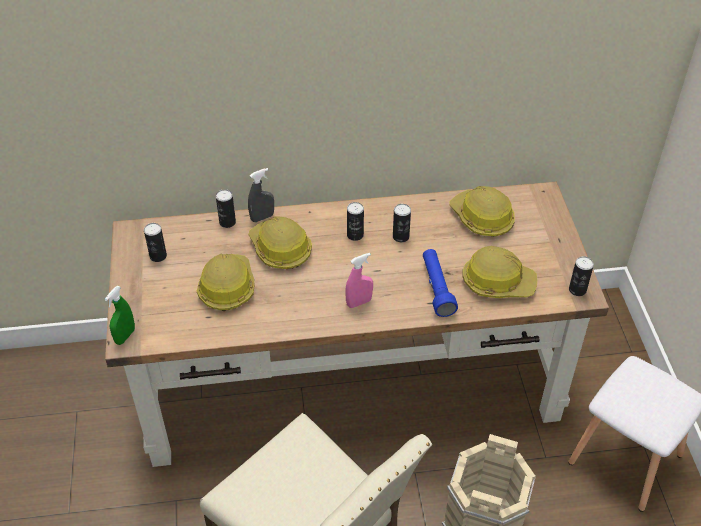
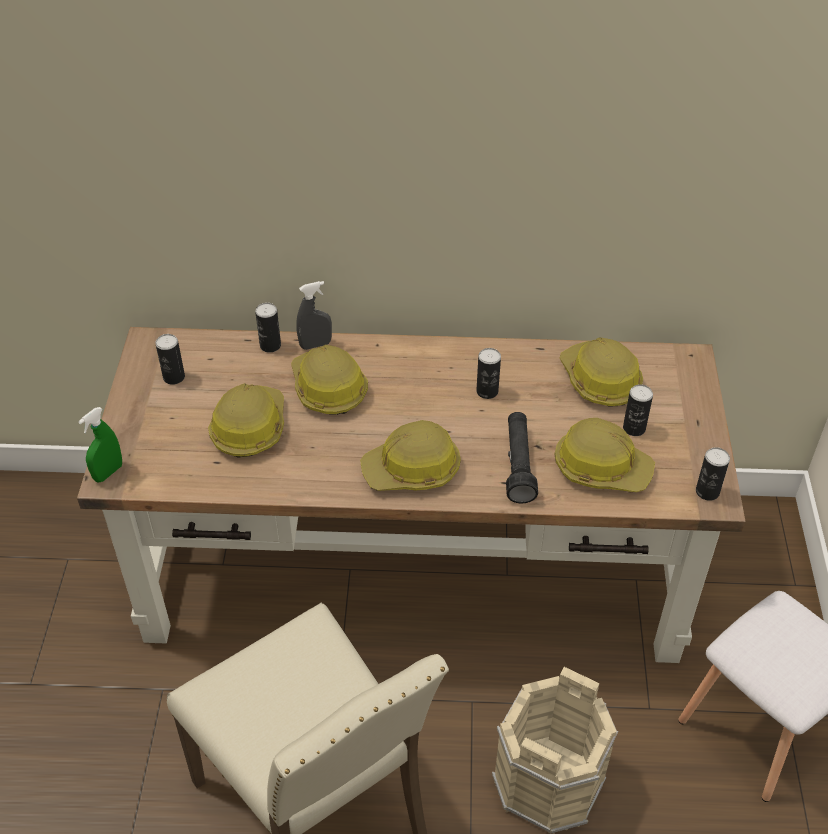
camera: 10 degrees right, 0 degrees up
pink spray bottle [345,253,373,308] -> hard hat [360,420,461,491]
can [347,202,364,241] -> can moved to [623,384,653,436]
blue flashlight [423,249,458,317] -> black flashlight [506,412,538,503]

